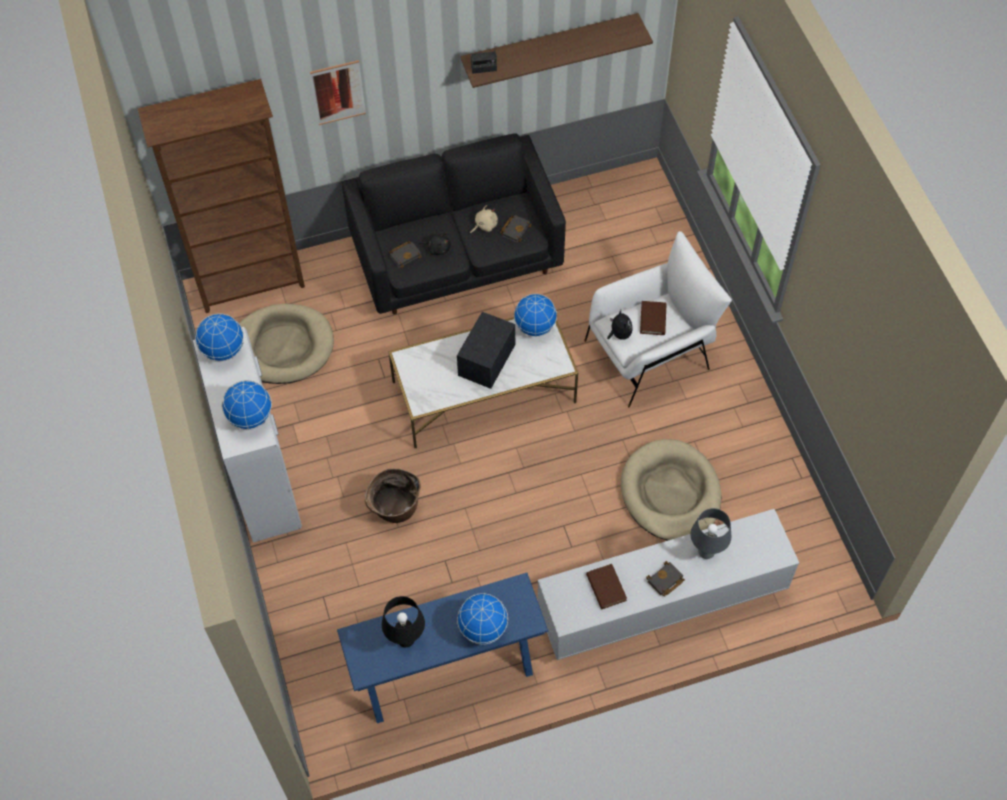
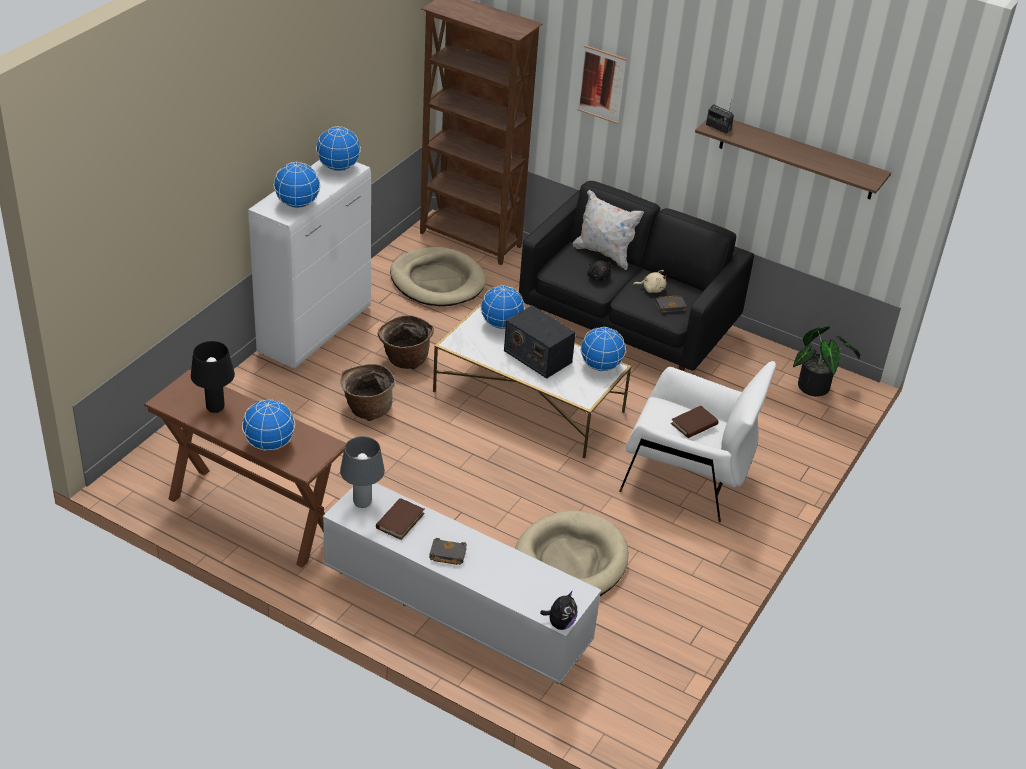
camera: 45 degrees right, 20 degrees down
blue console table [337,573,548,723] -> brown console table [144,370,346,568]
black book [389,241,422,268] -> none
radio [457,311,515,389] -> radio turned 120 degrees counterclockwise [504,305,576,379]
plush toy [607,310,633,340] -> plush toy moved to [540,590,577,630]
grey table lamp [691,508,731,559] -> grey table lamp moved to [340,436,385,508]
none -> basket [378,315,434,369]
none -> globe [481,285,525,329]
none -> white pillow [573,190,644,270]
none -> potted plant [793,326,860,397]

